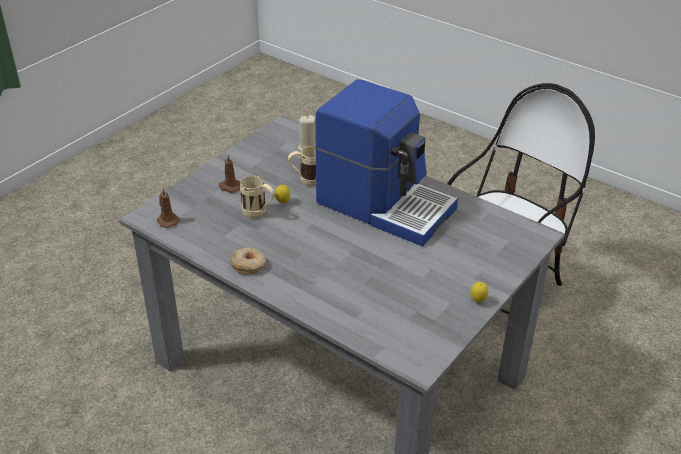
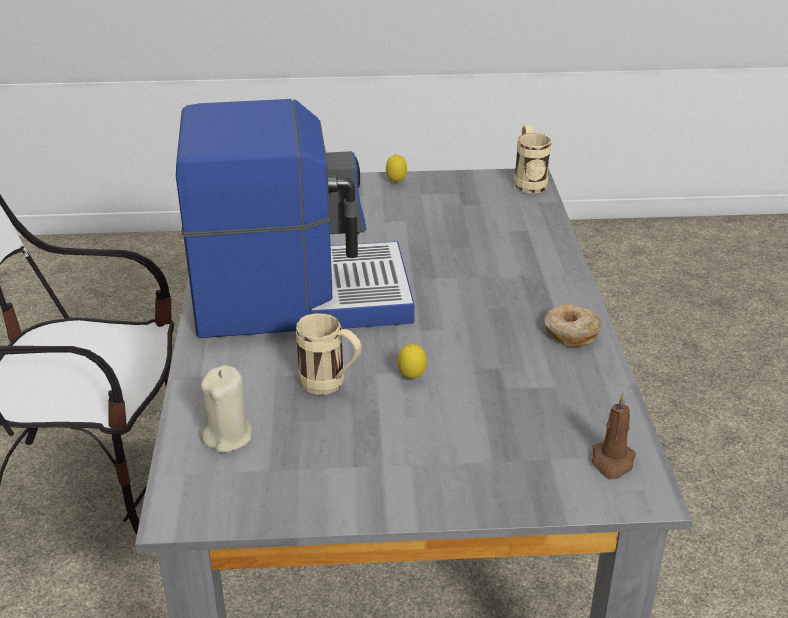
camera: 130 degrees left, 5 degrees down
brown candle [219,155,240,193] -> none
beige mug [240,175,274,219] -> beige mug moved to [514,125,551,194]
coffee machine [315,79,458,247] -> coffee machine turned 90 degrees clockwise [176,99,414,338]

